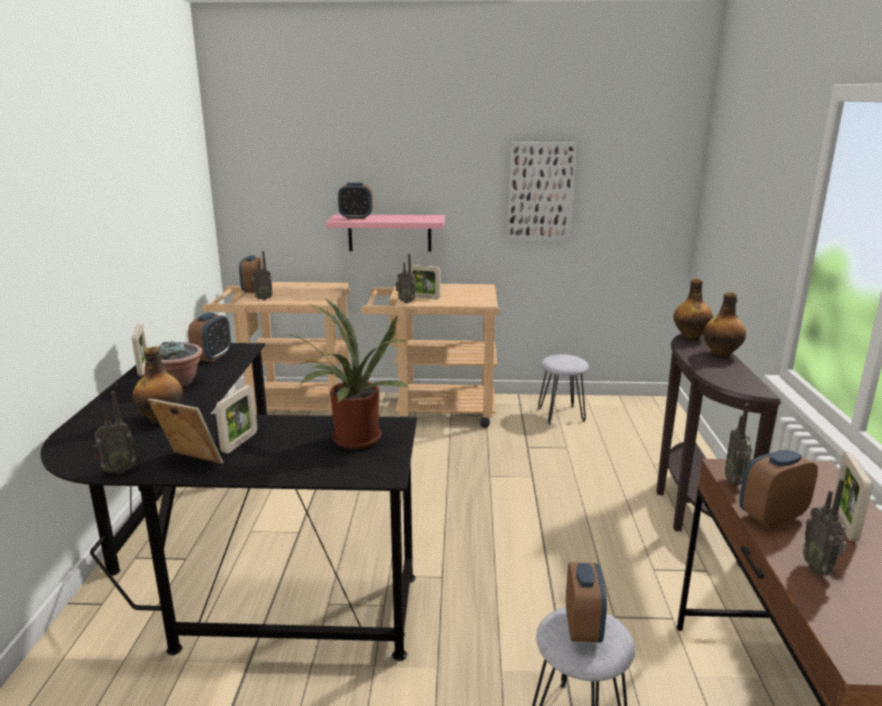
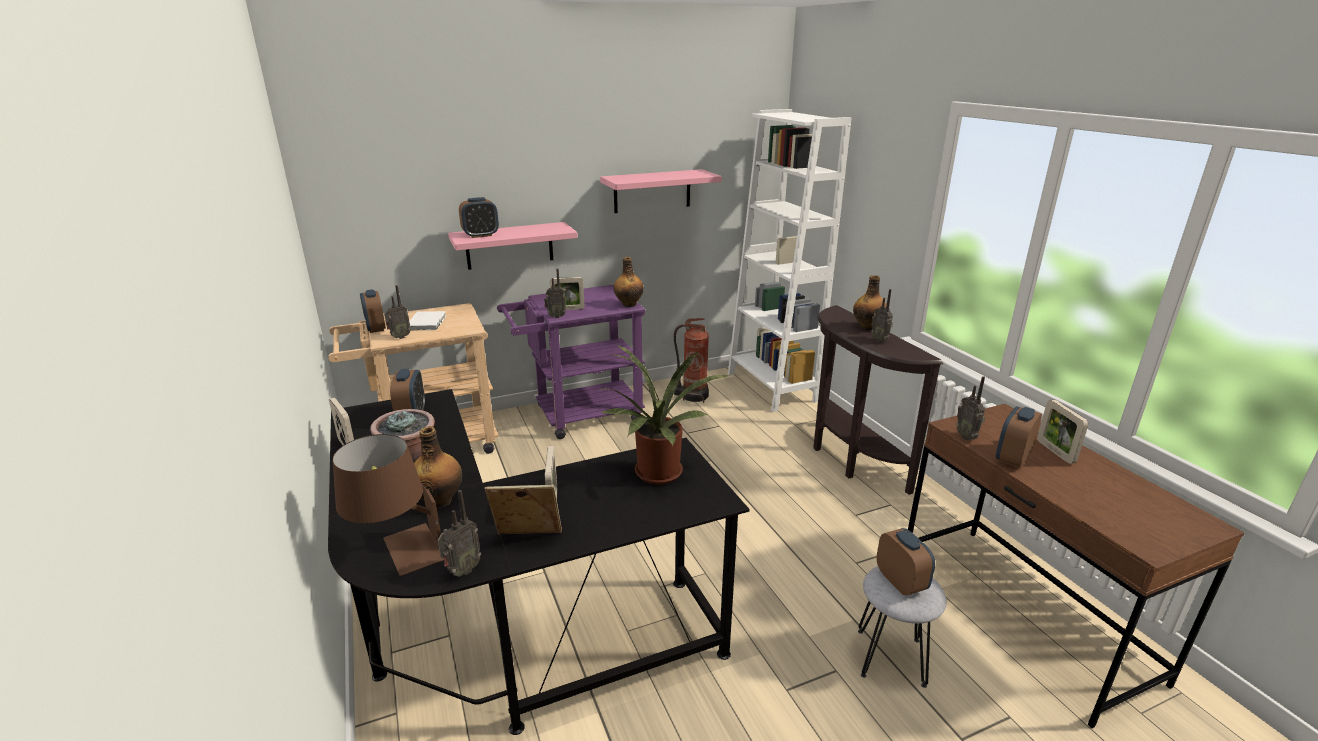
camera: 25 degrees left, 5 degrees up
beige cart [361,284,500,428] -> purple cart [497,285,646,439]
picture [508,143,577,241] -> pink shelf [600,169,722,213]
grey stool [538,354,589,424] -> fire extinguisher [674,318,709,403]
bottle [673,279,713,340] -> bottle moved to [613,257,644,307]
radio [803,478,847,576] -> radio moved to [871,289,893,342]
none -> brown table lamp [333,434,444,576]
none -> white book [409,311,446,330]
none -> white bookcase [728,109,851,412]

